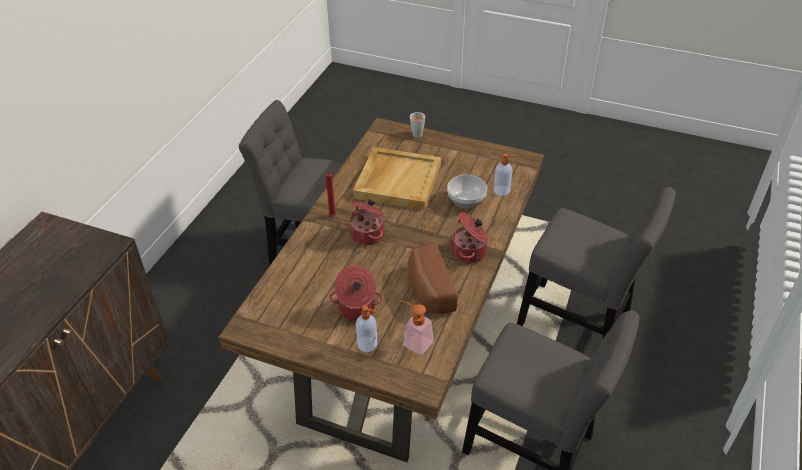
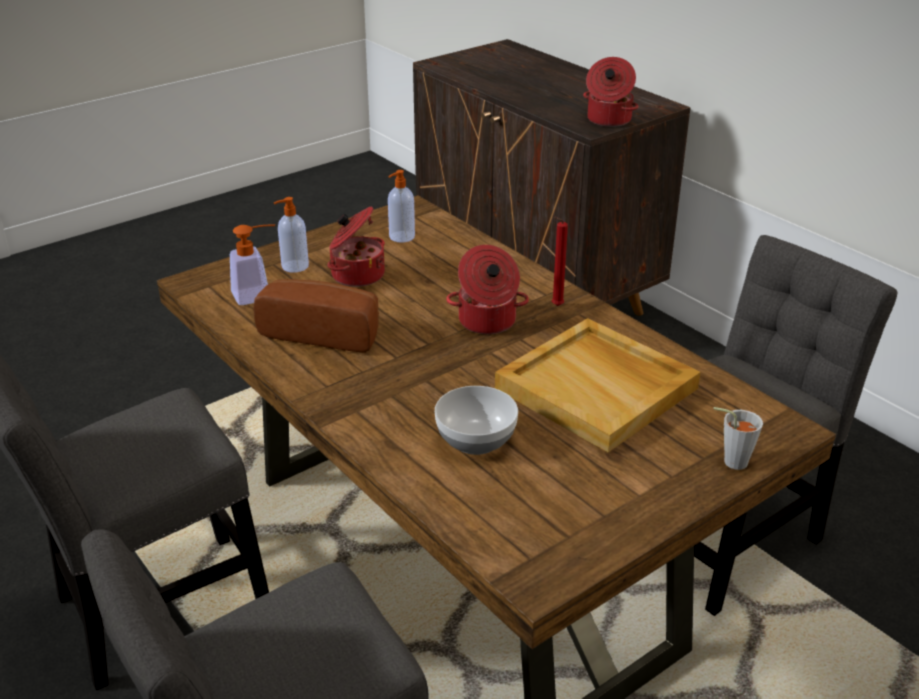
camera: 120 degrees right, 10 degrees down
cooking pot [450,212,488,263] -> cooking pot moved to [583,57,639,127]
soap dispenser [494,153,516,196] -> soap dispenser moved to [388,170,415,243]

